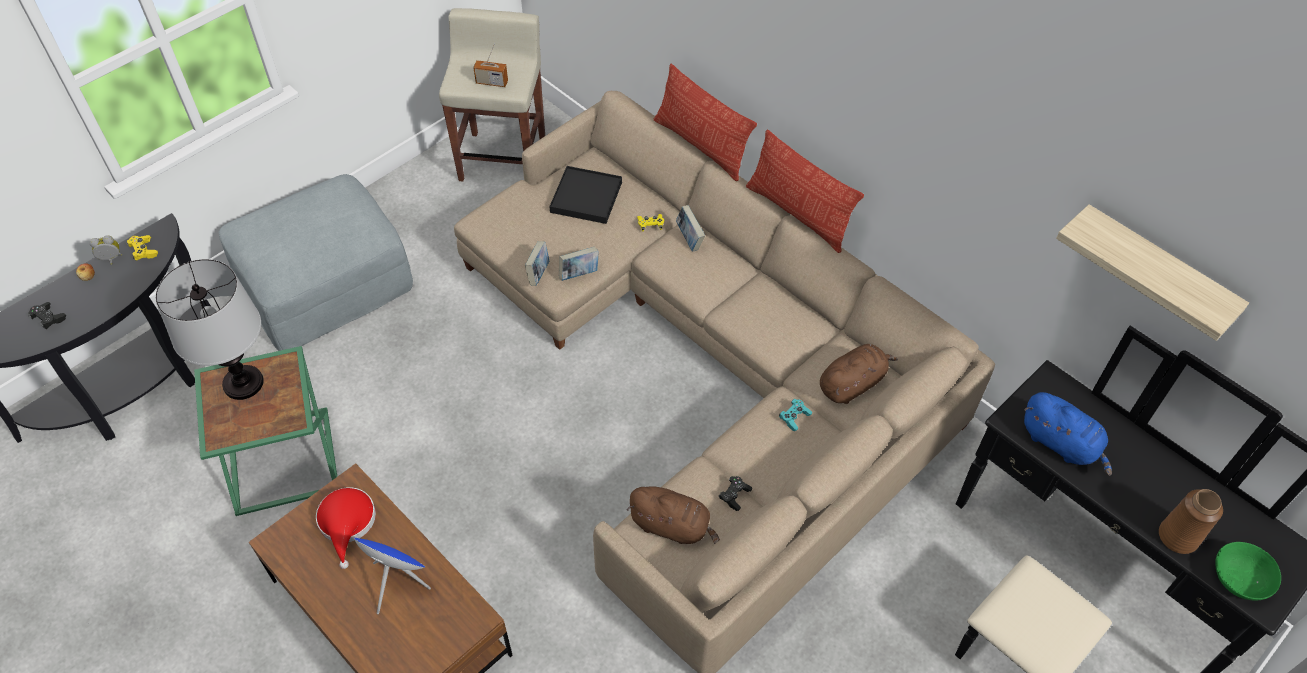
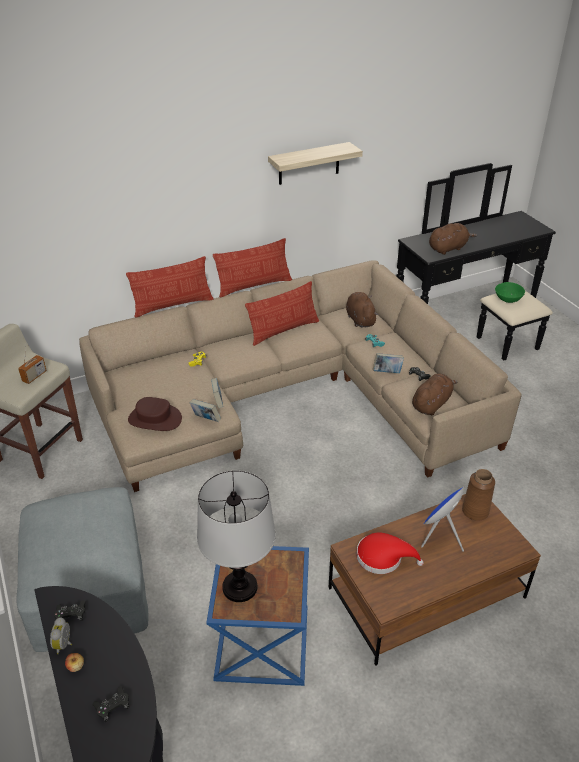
camera: 70 degrees left, 15 degrees down
yellow game controller [127,235,158,261] -> black game controller [54,600,86,621]
green side table [194,346,337,516] -> blue side table [206,546,309,686]
black tray [549,166,622,224] -> none
book [676,205,705,252] -> book moved to [373,353,404,373]
blue plush toy [1024,392,1112,476] -> brown plush toy [429,223,477,255]
shelf [1056,204,1249,341] -> shelf moved to [268,142,363,185]
brown vase [1159,489,1223,554] -> brown vase moved to [462,469,495,521]
green bowl [1215,542,1281,600] -> green bowl moved to [495,282,525,303]
none -> brown hat [128,397,182,431]
none -> pillow [245,281,319,346]

